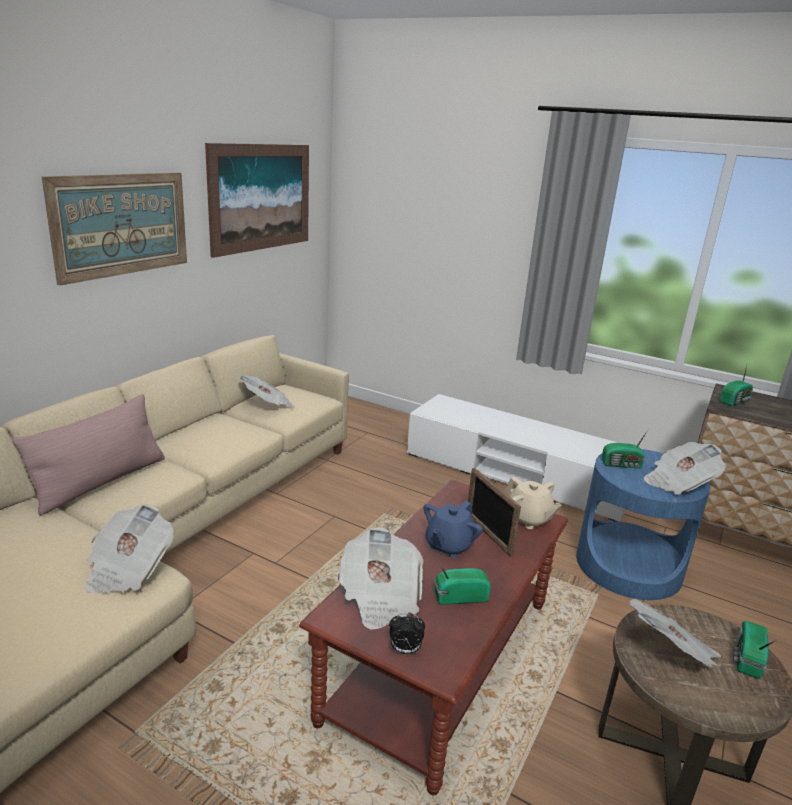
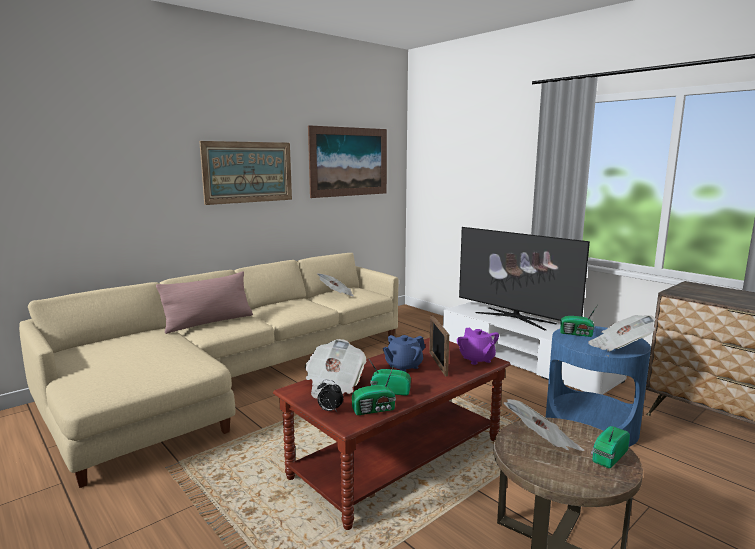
camera: 20 degrees right, 10 degrees down
newspaper [85,504,174,594] -> none
beige teapot [506,477,562,529] -> purple teapot [457,328,499,365]
radio [720,366,753,406] -> radio moved to [352,365,396,415]
none -> television [459,227,590,330]

